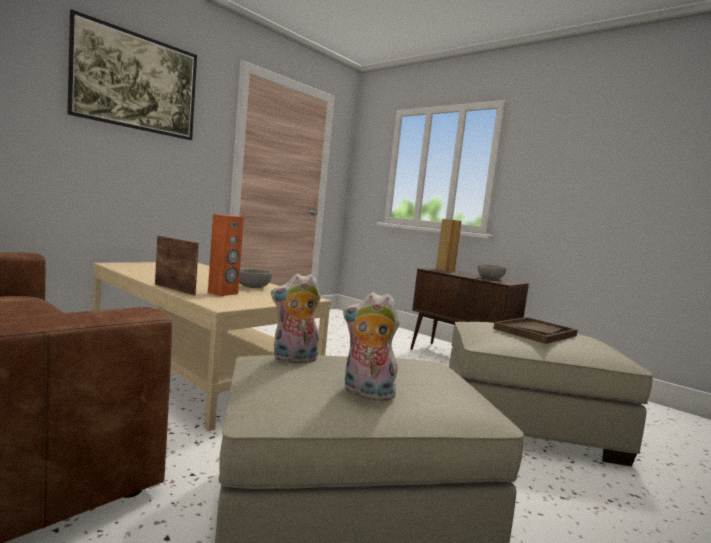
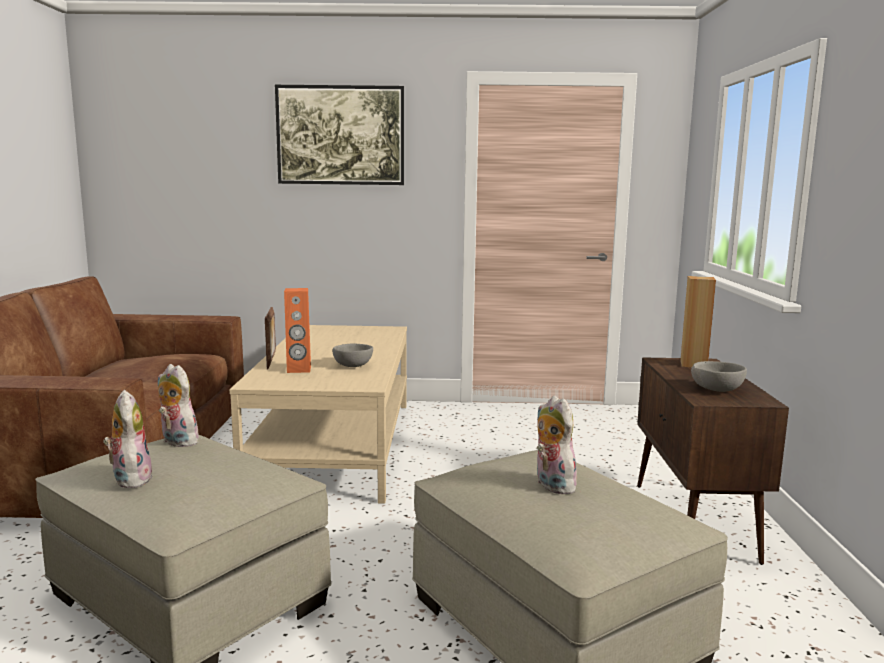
camera: 50 degrees right, 5 degrees up
brown tray [493,317,578,344] -> plush toy [537,395,577,494]

